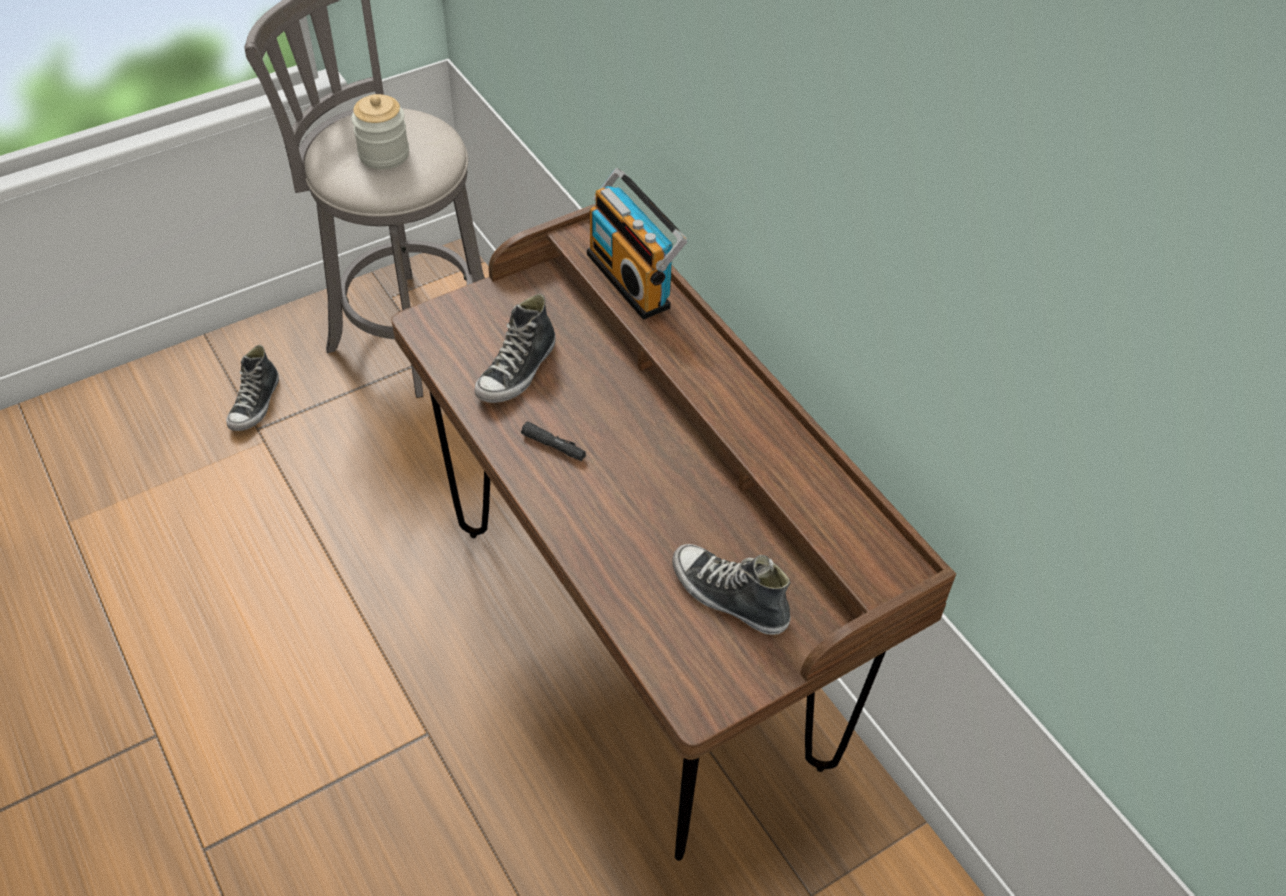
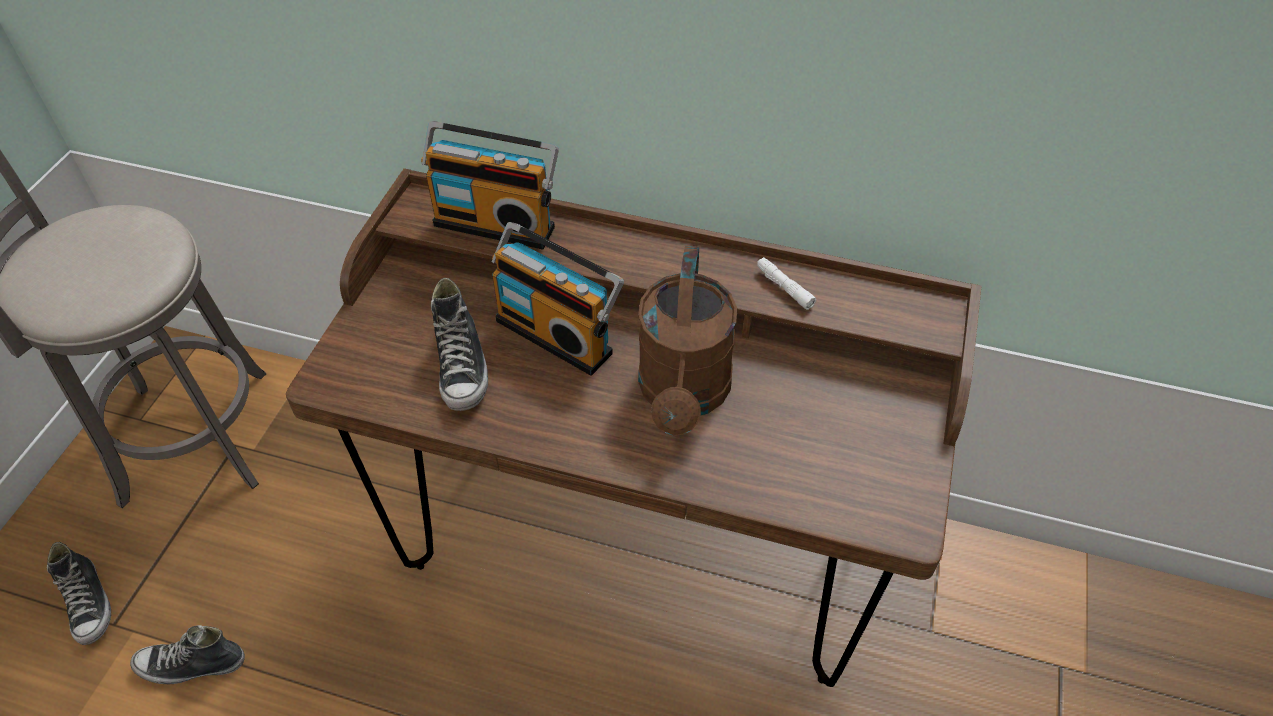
camera: 40 degrees left, 0 degrees up
jar [351,94,409,170] -> none
black flashlight [521,421,586,461] -> none
shoe [672,544,791,635] -> shoe moved to [130,625,245,684]
none -> radio [491,222,624,376]
none -> brown watering can [638,245,737,436]
none -> white flashlight [757,257,817,310]

